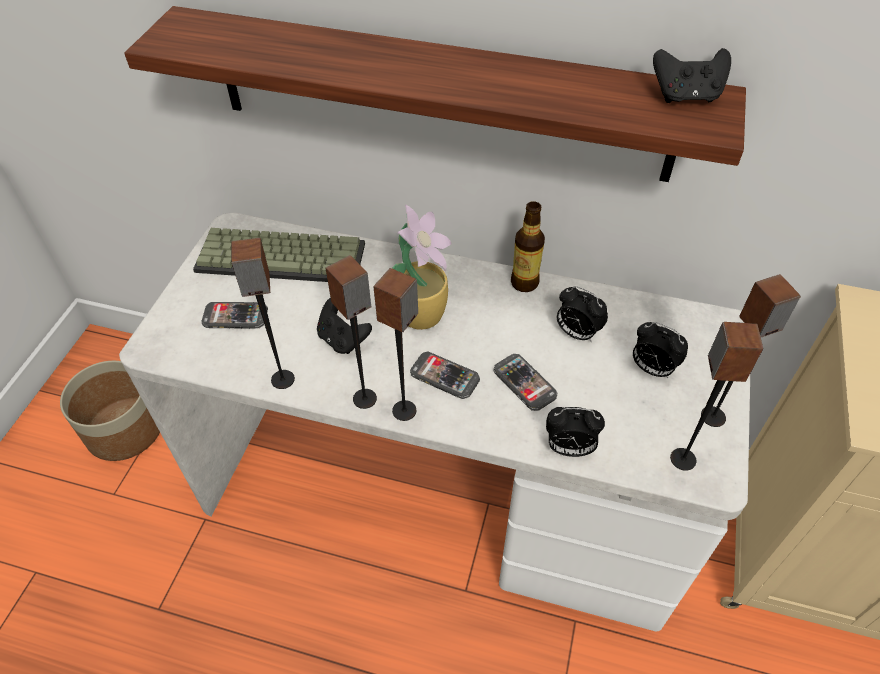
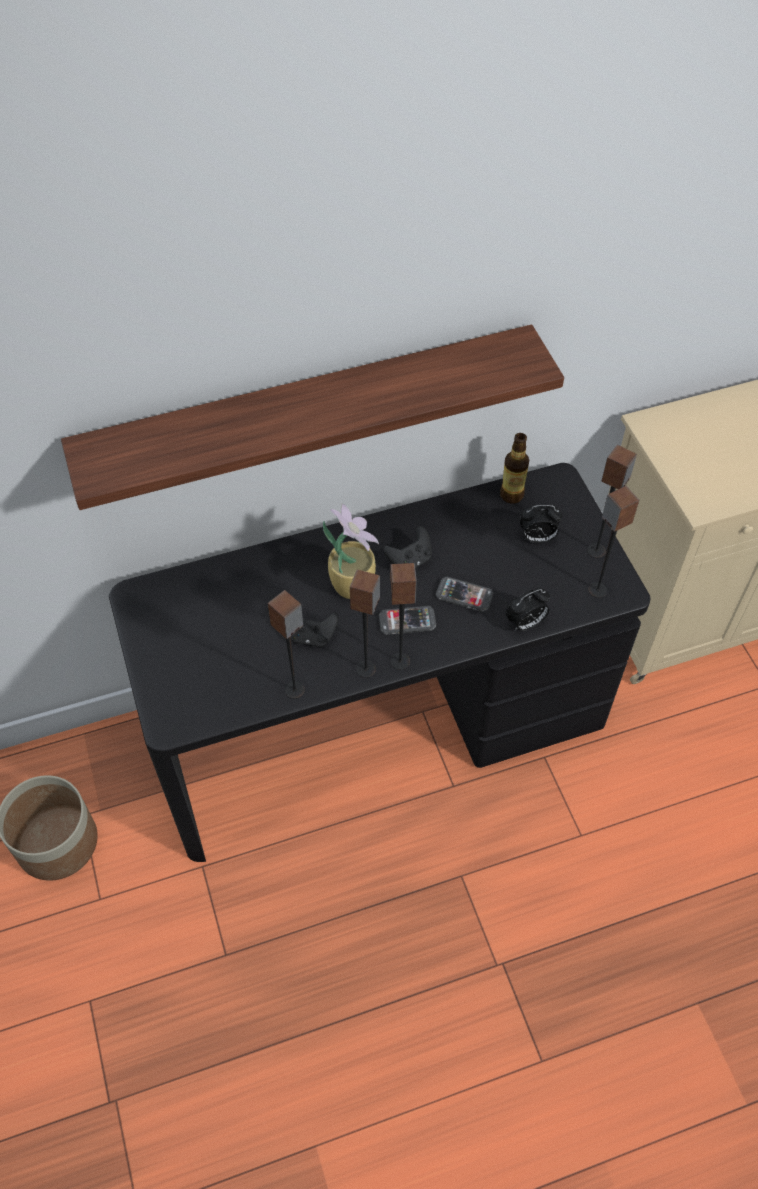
camera: 35 degrees left, 5 degrees up
white desk [119,213,750,631] -> black desk [109,463,650,862]
keyboard [193,228,365,282] -> none
phone [201,302,268,329] -> none
bottle [511,201,545,292] -> bottle moved to [500,433,529,504]
alarm clock [557,286,608,342] -> none
black game controller [653,48,731,103] -> black game controller moved to [383,526,432,569]

